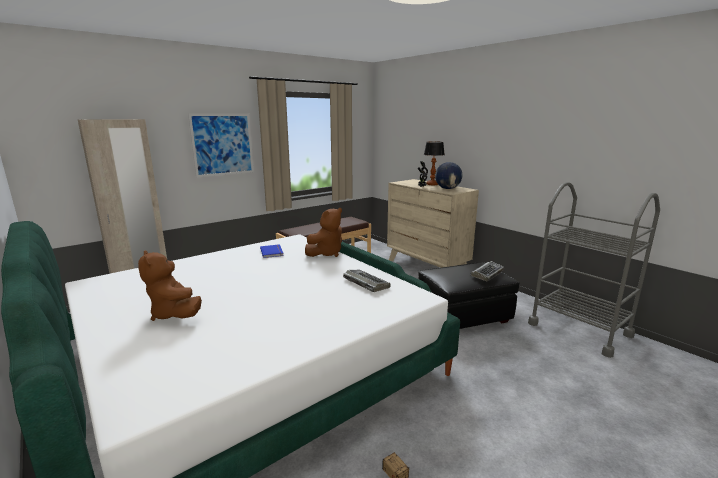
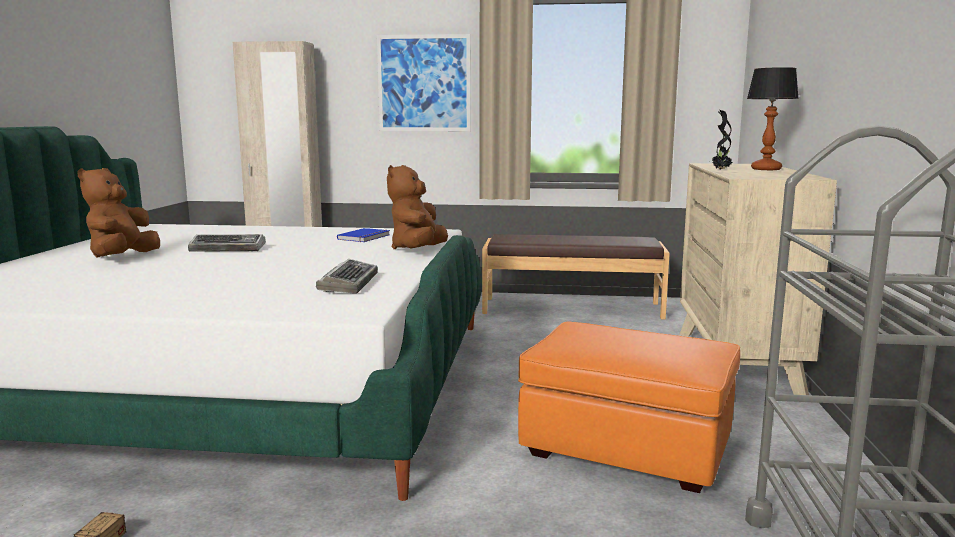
camera: 45 degrees right, 5 degrees down
brown plush toy [305,208,342,257] -> brown plush toy turned 105 degrees clockwise [387,165,448,249]
black ottoman [418,262,520,329] -> orange ottoman [518,322,740,493]
globe [435,162,462,189] -> none
keyboard [471,261,504,282] -> keyboard moved to [188,234,266,252]

